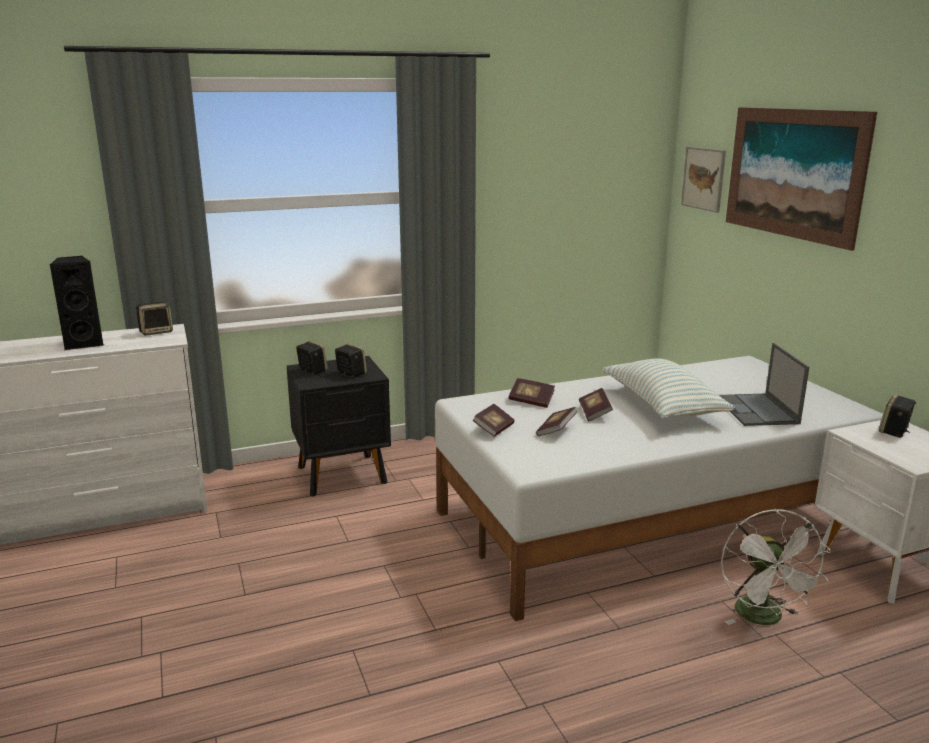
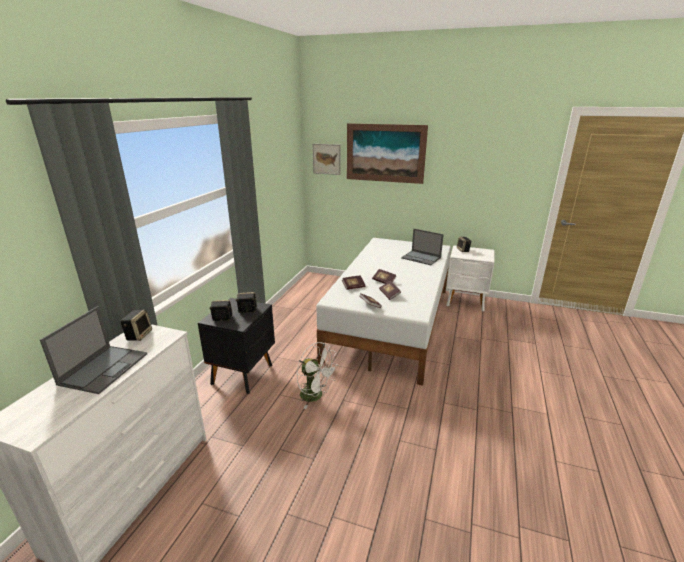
camera: 50 degrees left, 5 degrees up
black speaker [49,256,104,350] -> laptop [40,306,147,394]
pillow [603,358,735,419] -> none
white fan [721,509,831,625] -> white fan moved to [297,342,339,409]

